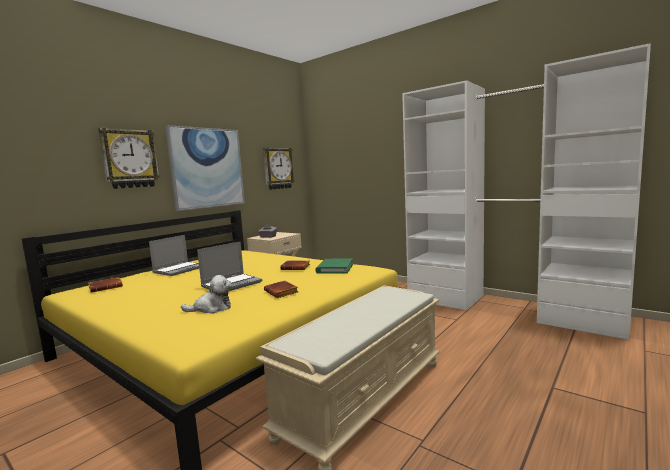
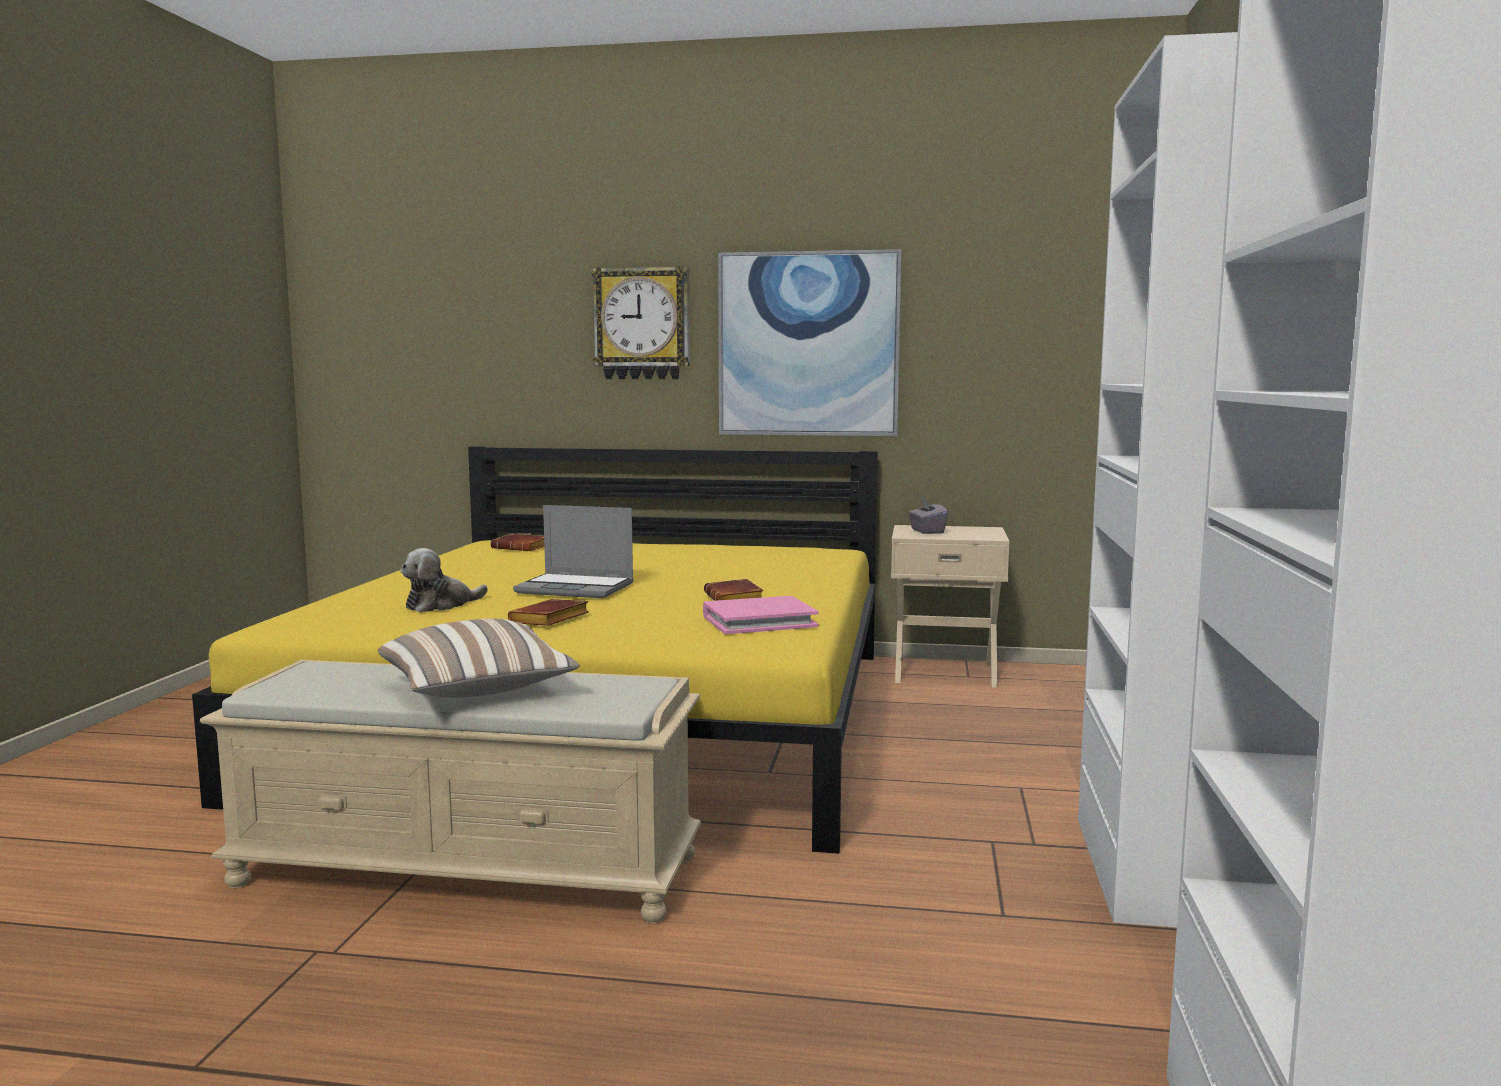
camera: 60 degrees right, 0 degrees up
laptop [149,235,199,276] -> none
plush toy [181,275,232,314] -> plush toy turned 90 degrees clockwise [401,548,488,613]
wall clock [263,147,295,190] -> none
green book [315,258,353,274] -> pink book [703,596,819,634]
none -> pillow [378,618,580,698]

